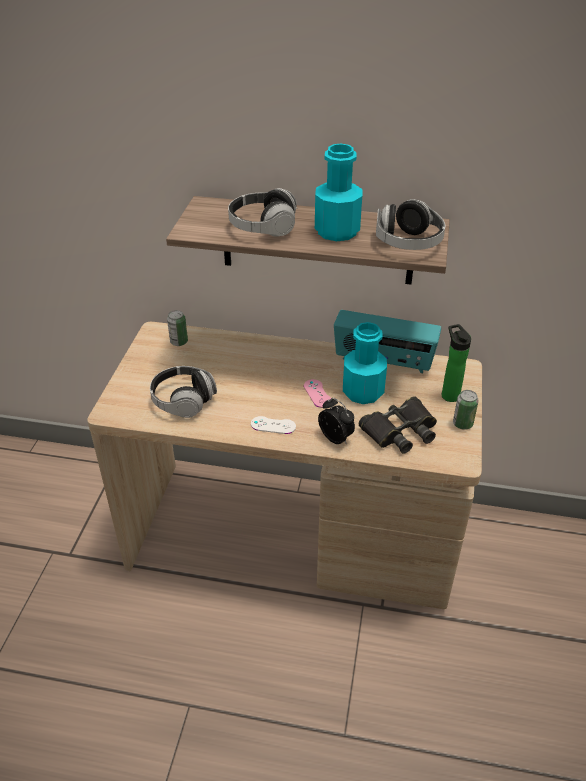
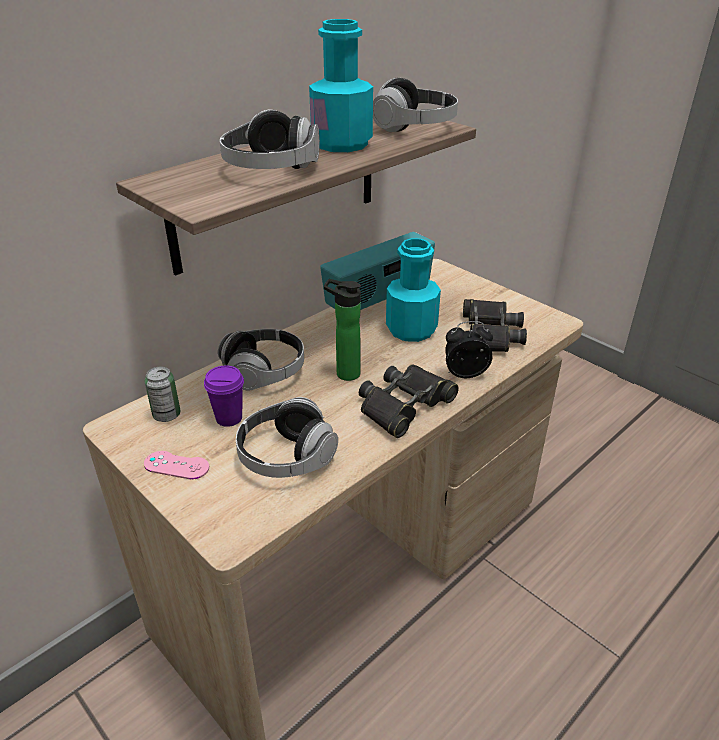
camera: 55 degrees left, 5 degrees down
white game controller [251,416,296,434] -> black binoculars [359,364,459,438]
pink game controller [304,379,331,408] -> pink game controller moved to [144,451,209,480]
bottle [442,324,471,402] -> bottle moved to [324,279,361,381]
can [453,390,478,430] -> none
none -> purple cup [204,366,244,427]
none -> headphones [218,329,304,390]

